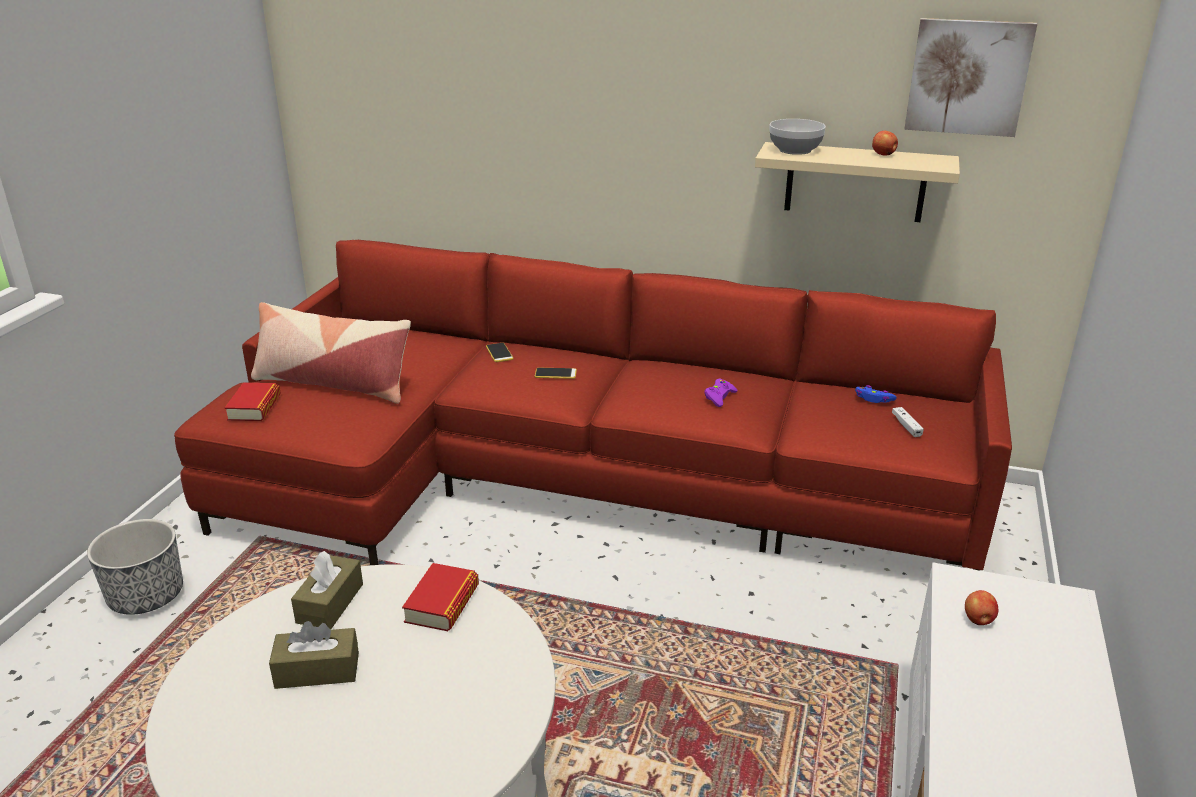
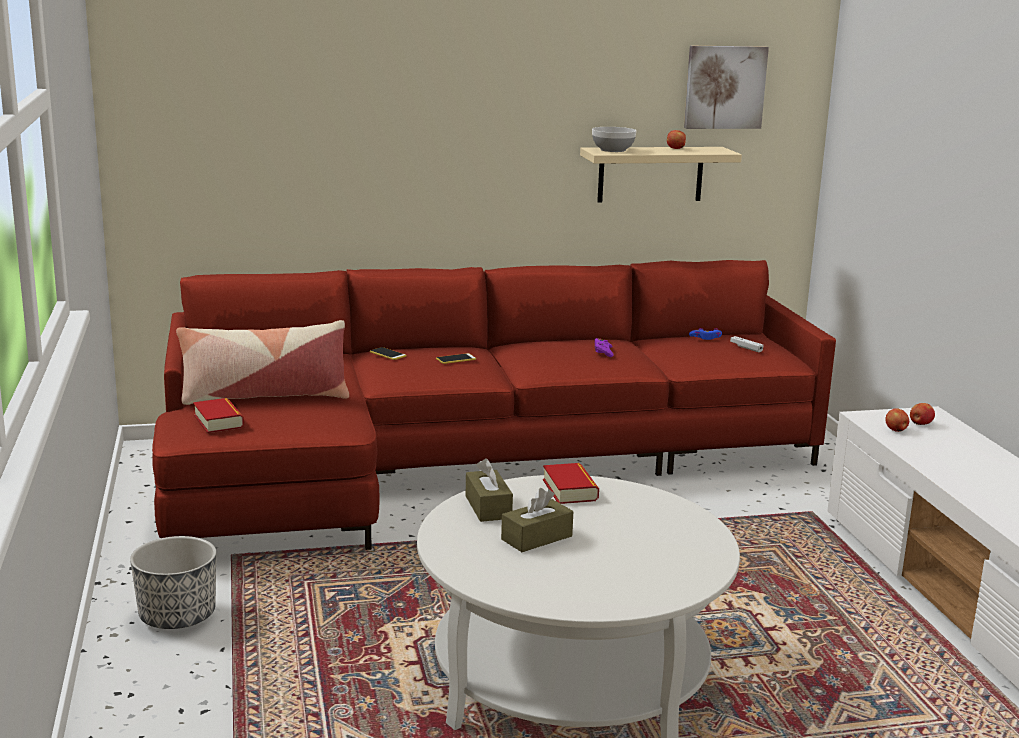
camera: 30 degrees left, 10 degrees down
none -> apple [910,403,935,425]

